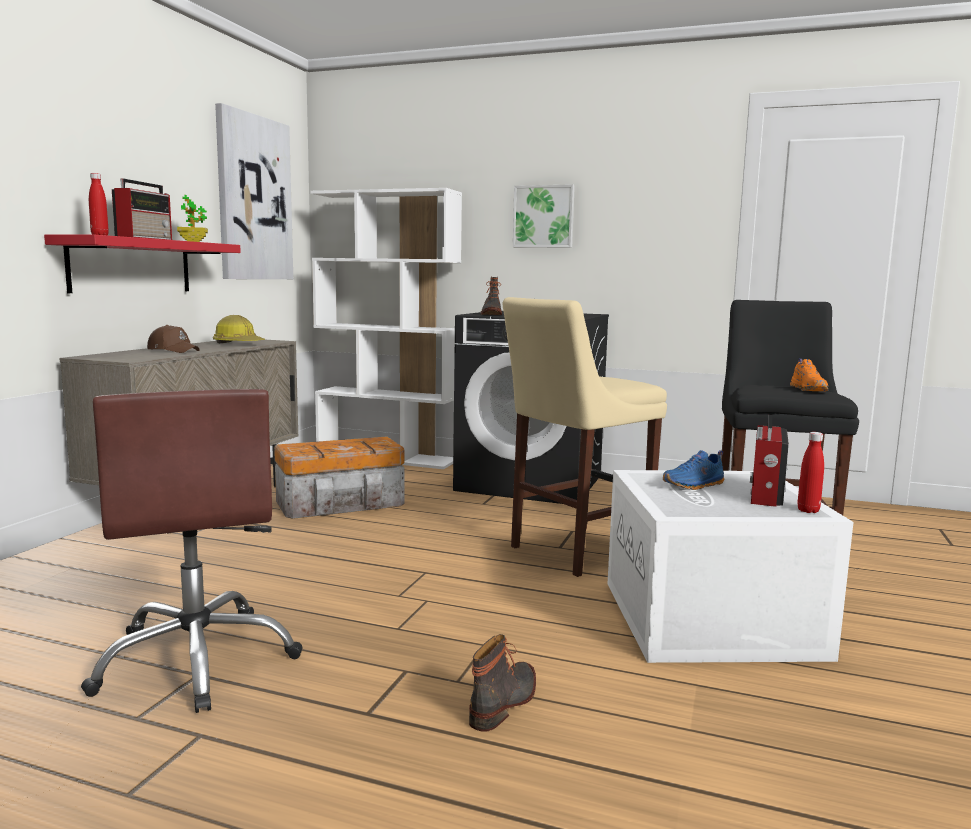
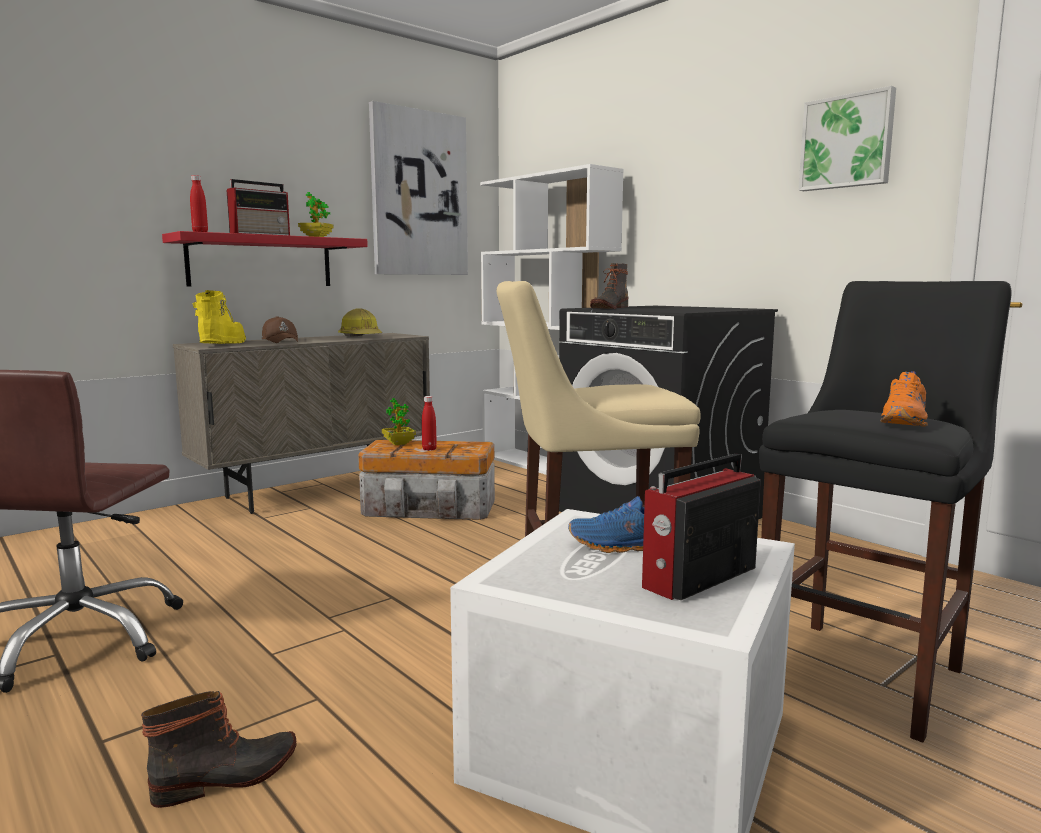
camera: 30 degrees right, 0 degrees up
picture [513,184,575,248] -> picture moved to [799,86,896,191]
red bottle [797,432,824,513] -> red bottle moved to [422,396,437,451]
none -> yellow boot [193,290,246,344]
none -> potted plant [382,398,416,445]

